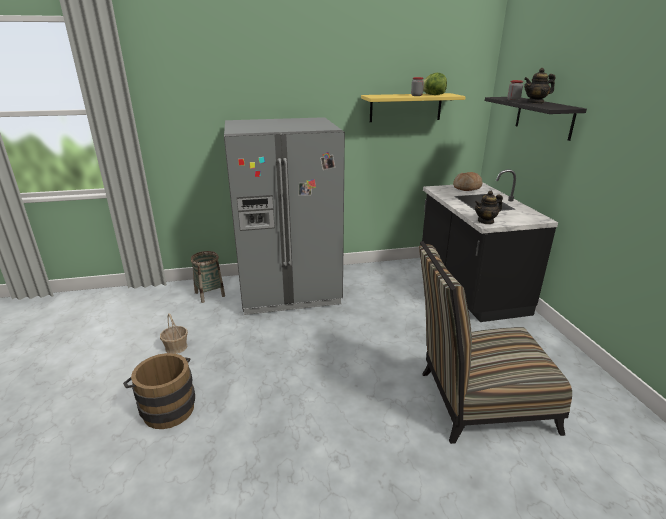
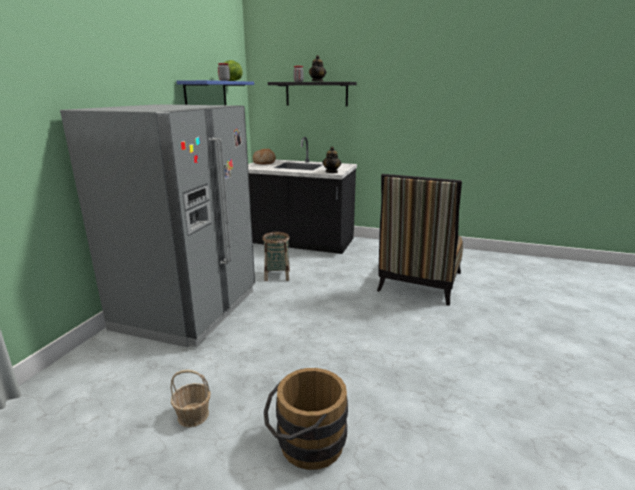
camera: 60 degrees left, 5 degrees down
basket [191,251,225,303] -> basket moved to [262,232,290,281]
yellow shelf [361,93,466,122] -> blue shelf [176,80,254,105]

